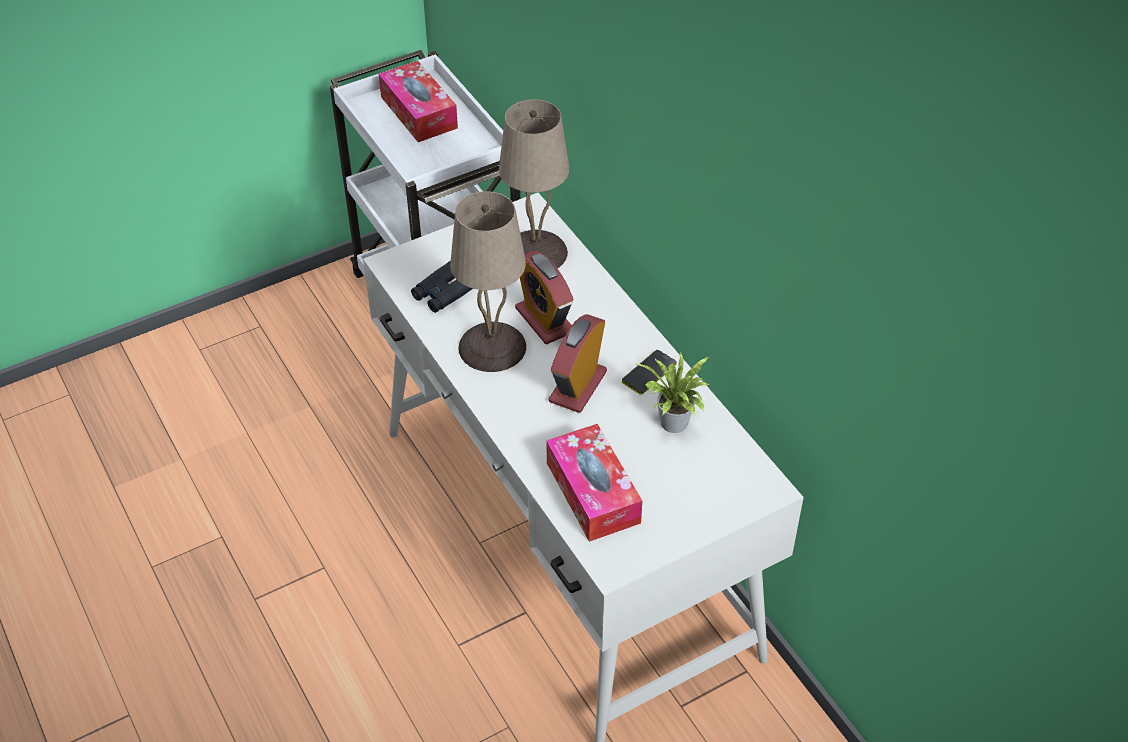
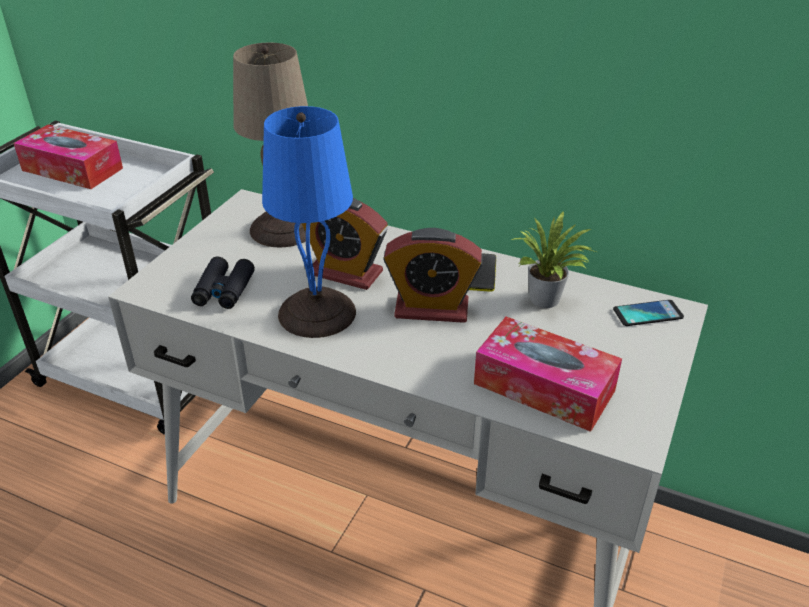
camera: 35 degrees left, 10 degrees down
beige table lamp [450,191,526,372] -> blue table lamp [262,106,356,338]
alarm clock [549,314,607,413] -> alarm clock turned 75 degrees counterclockwise [383,228,483,323]
none -> phone [613,300,684,326]

